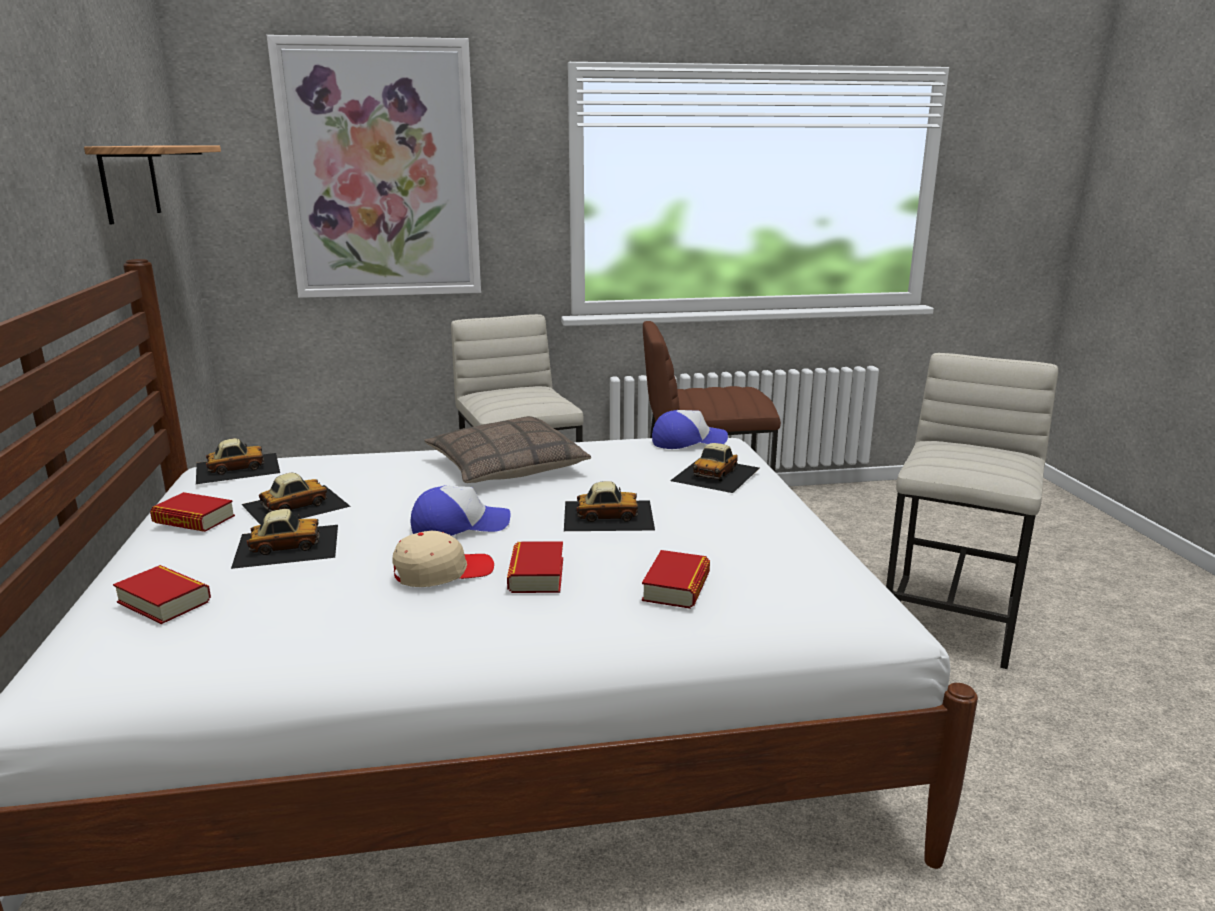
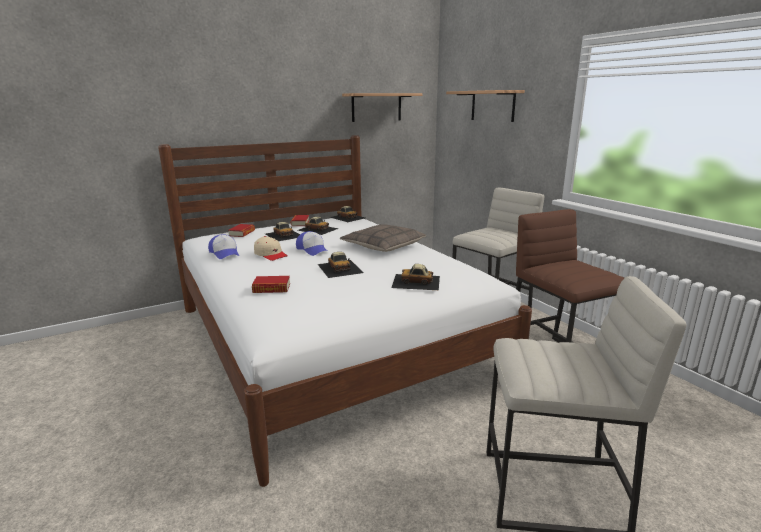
camera: 70 degrees right, 0 degrees up
picture [266,35,481,298] -> shelf [446,90,525,122]
book [507,542,563,593] -> none
cap [652,410,728,449] -> cap moved to [208,234,239,259]

